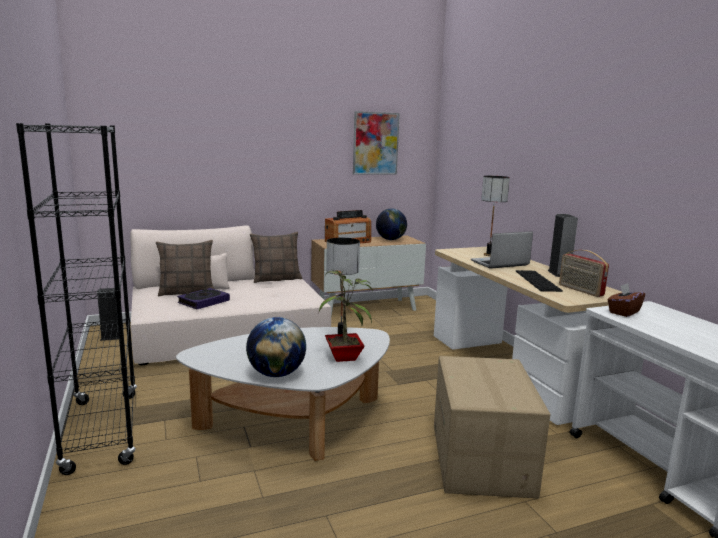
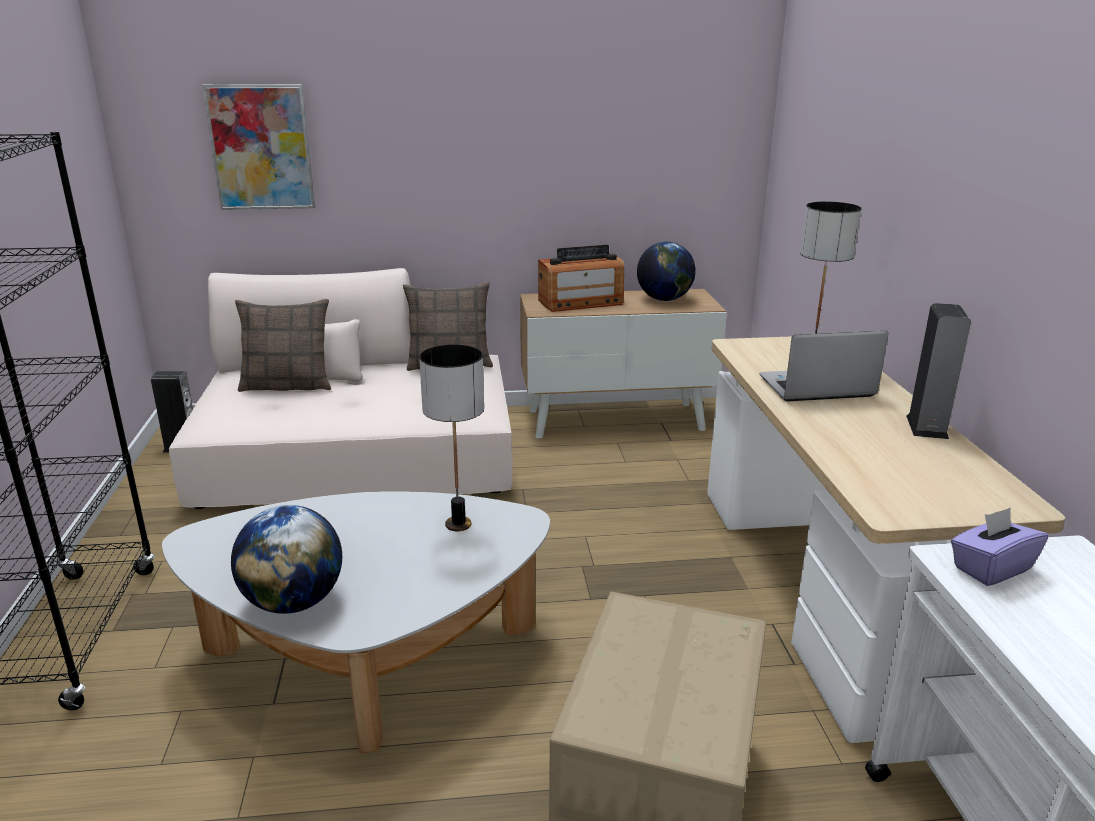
camera: 15 degrees right, 10 degrees up
book [177,288,230,310] -> none
potted plant [319,270,373,362] -> none
picture [353,111,400,175] -> picture moved to [203,84,315,210]
keyboard [516,270,563,292] -> none
radio [559,250,609,297] -> none
brown tissue box [608,283,645,317] -> purple tissue box [951,508,1048,586]

